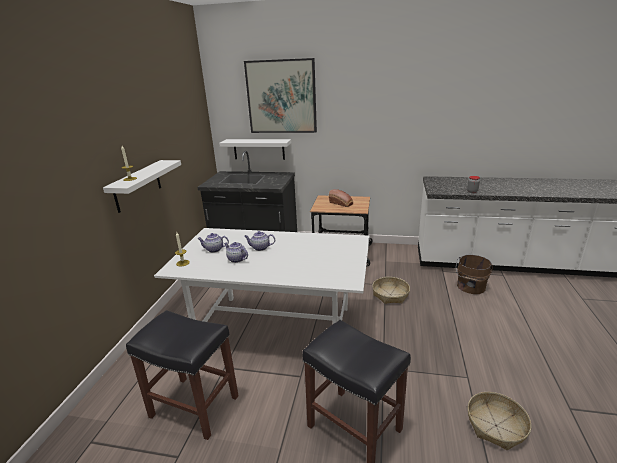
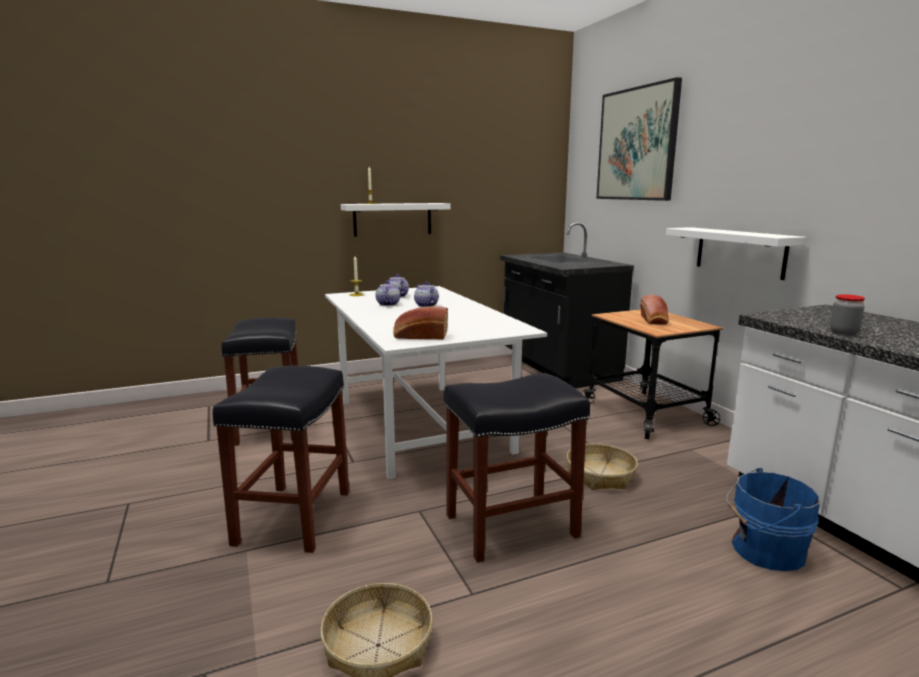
camera: 55 degrees right, 10 degrees down
white shelf [219,139,291,160] -> white shelf moved to [666,227,807,280]
brown bucket [456,255,493,294] -> blue bucket [726,468,820,571]
none -> bread [393,306,448,340]
none -> black stool [444,373,590,563]

